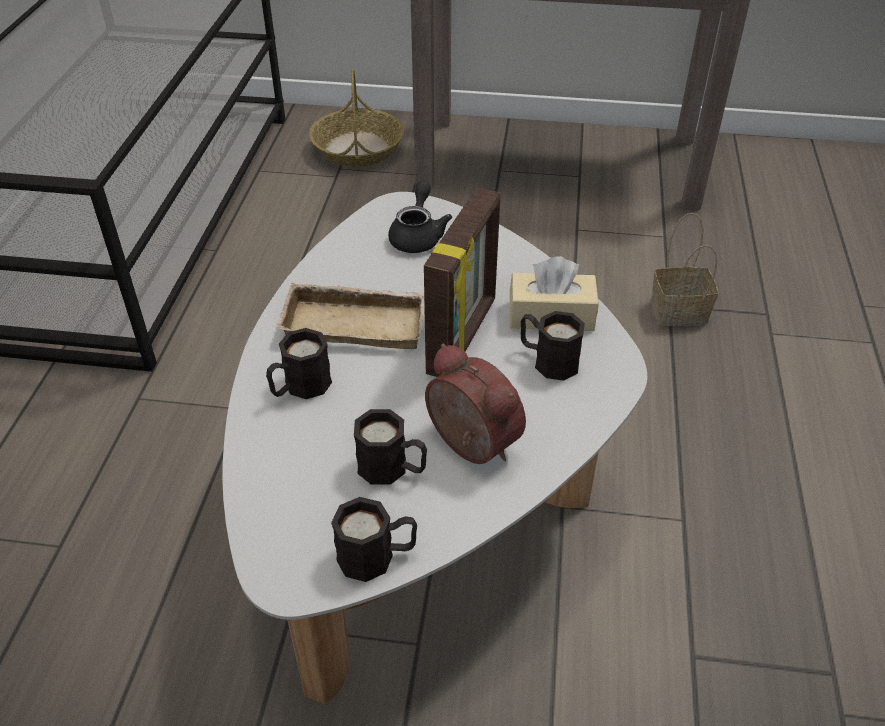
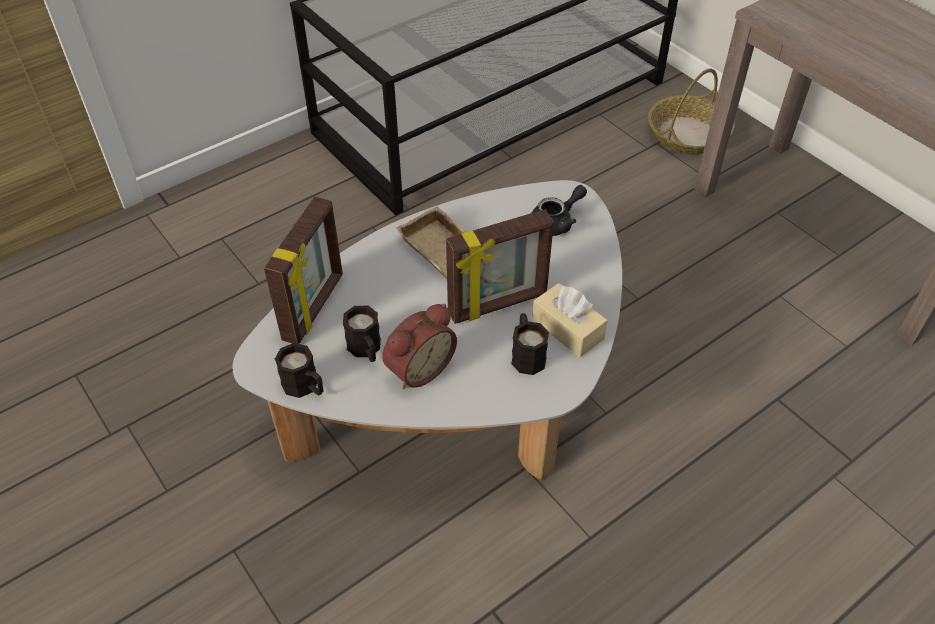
camera: 45 degrees right, 5 degrees up
black mug [266,328,332,399] -> none
alarm clock [425,344,526,464] -> alarm clock turned 45 degrees clockwise [382,304,457,389]
basket [651,213,719,326] -> none
none -> picture frame [264,197,343,344]

